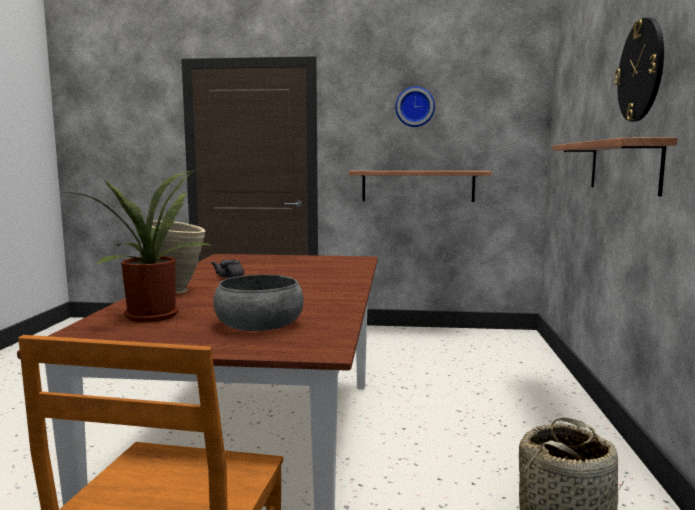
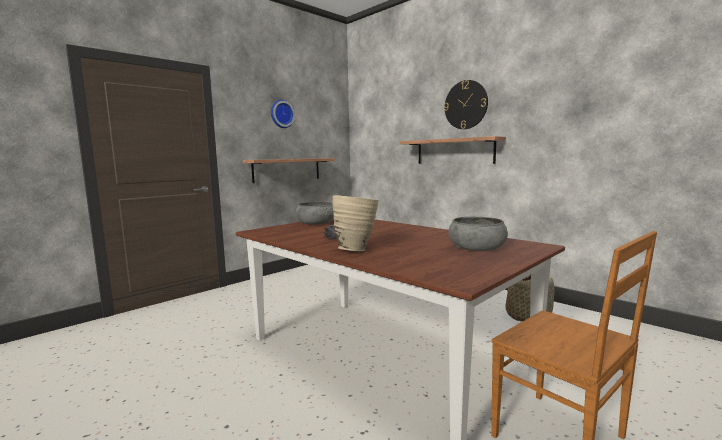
camera: 50 degrees left, 0 degrees up
potted plant [64,170,212,322] -> none
none -> grey bowl [296,202,334,224]

